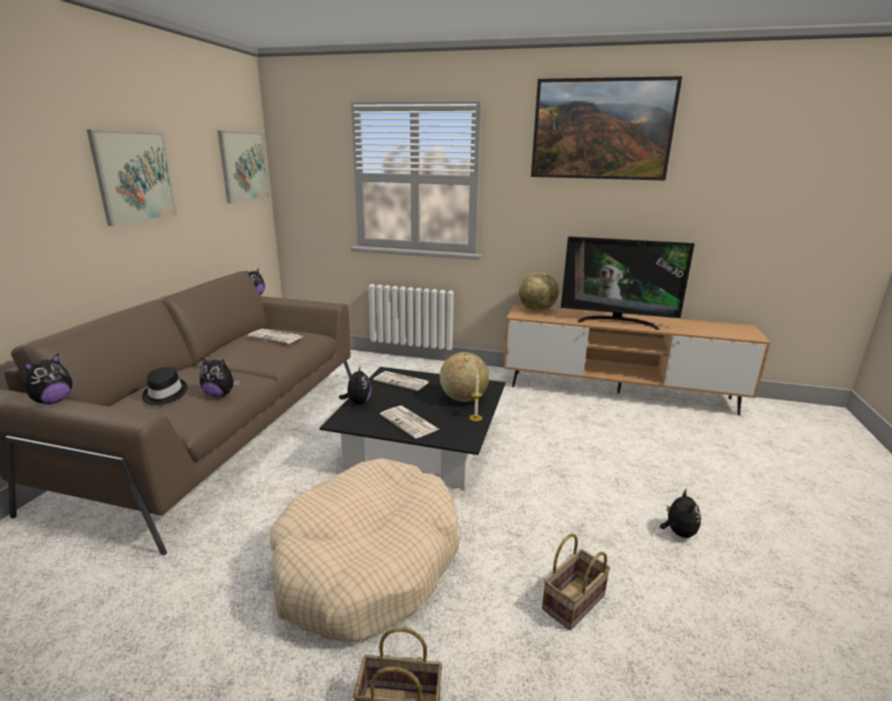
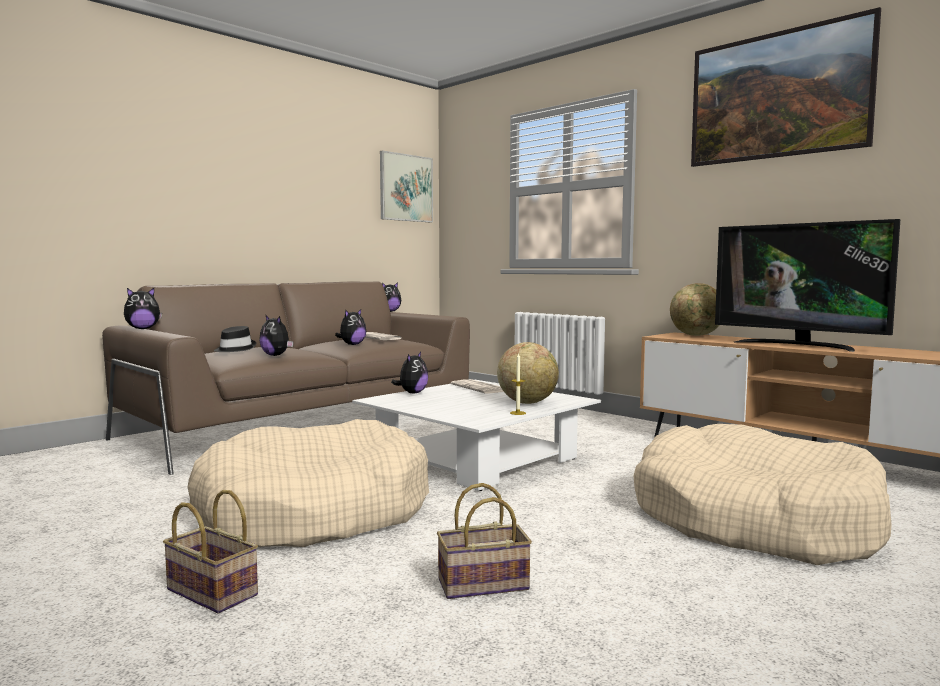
camera: 30 degrees right, 15 degrees down
picture [87,129,177,226] -> none
black coffee table [320,367,506,489] -> white coffee table [352,380,601,491]
newspaper [380,406,439,439] -> none
plush toy [660,489,701,538] -> plush toy moved to [335,309,366,345]
none -> beige dog bed [633,424,891,565]

